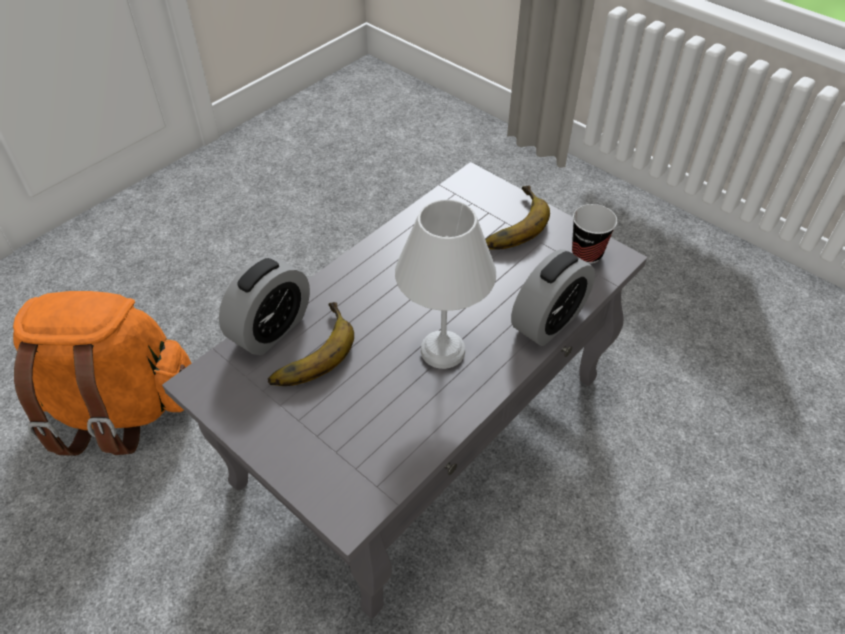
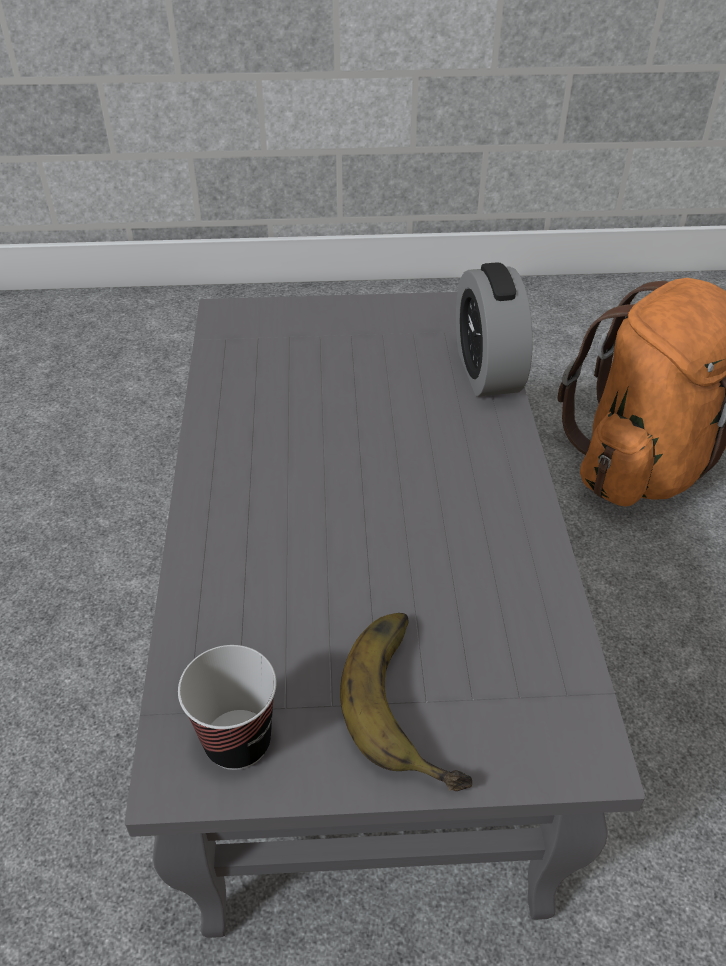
camera: 135 degrees right, 5 degrees down
banana [268,302,354,386] -> none
white table lamp [395,199,496,369] -> none
alarm clock [511,249,595,346] -> none

